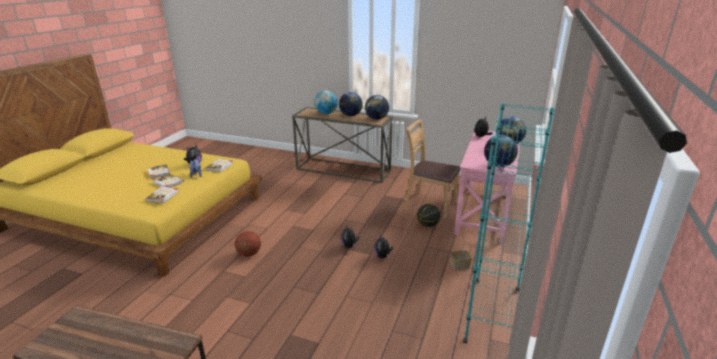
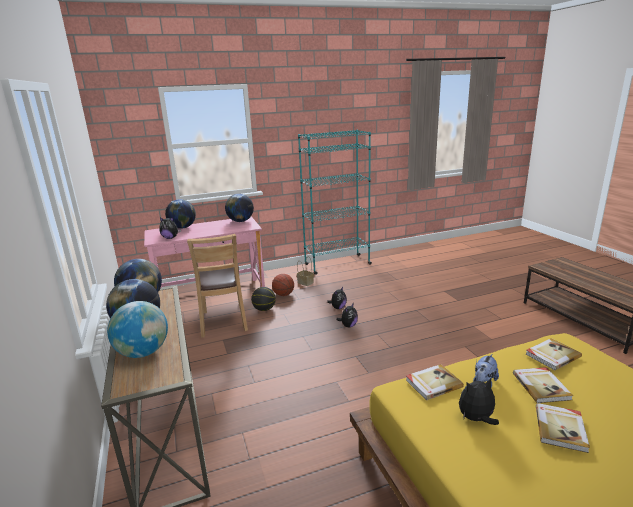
camera: 130 degrees left, 5 degrees down
basketball [235,231,261,257] -> basketball moved to [272,274,294,296]

